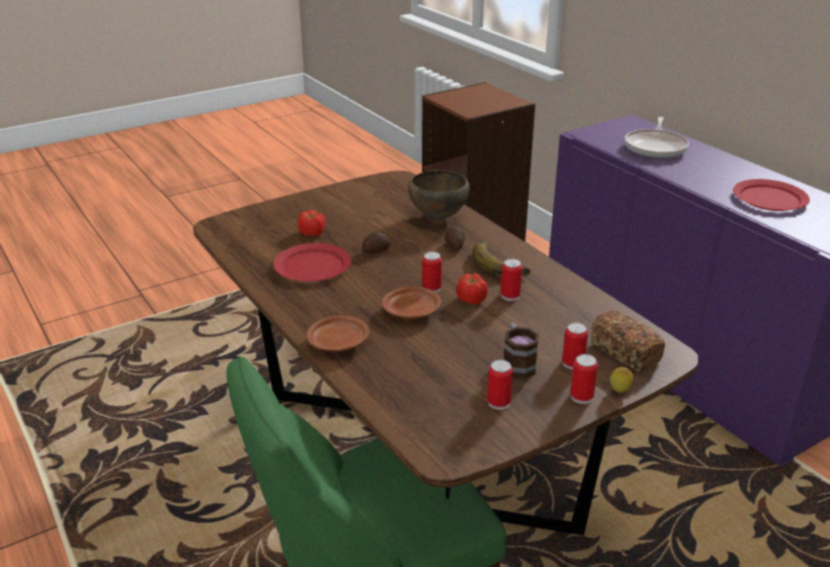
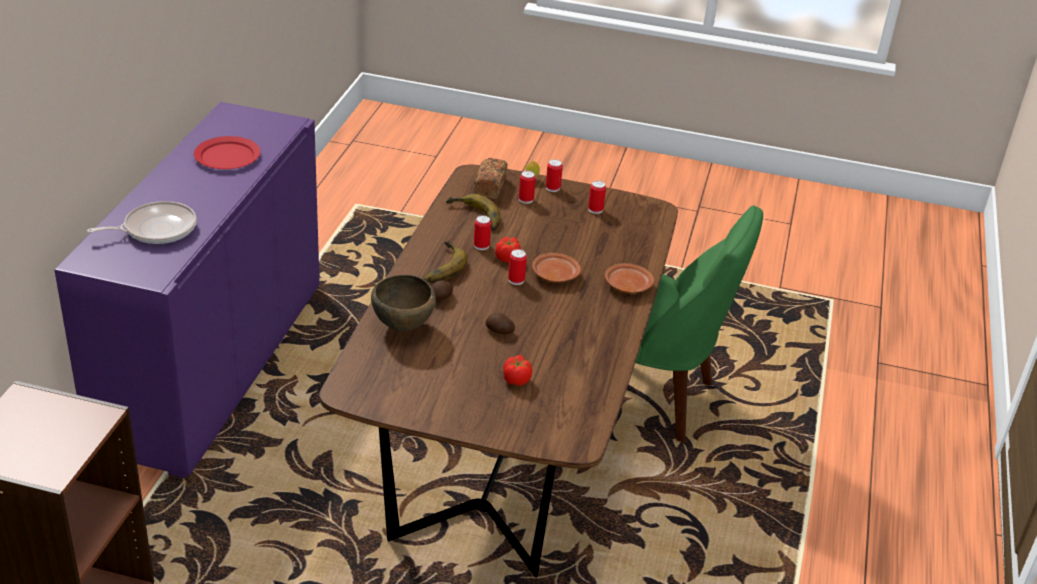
camera: 135 degrees left, 5 degrees up
red plate [273,243,351,281] -> none
mug [504,323,539,379] -> none
none -> banana [446,194,500,231]

